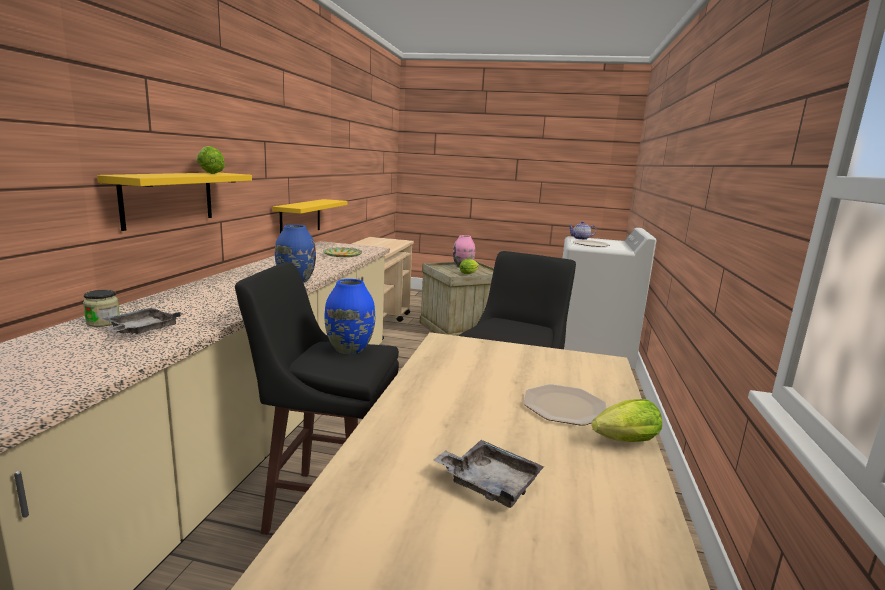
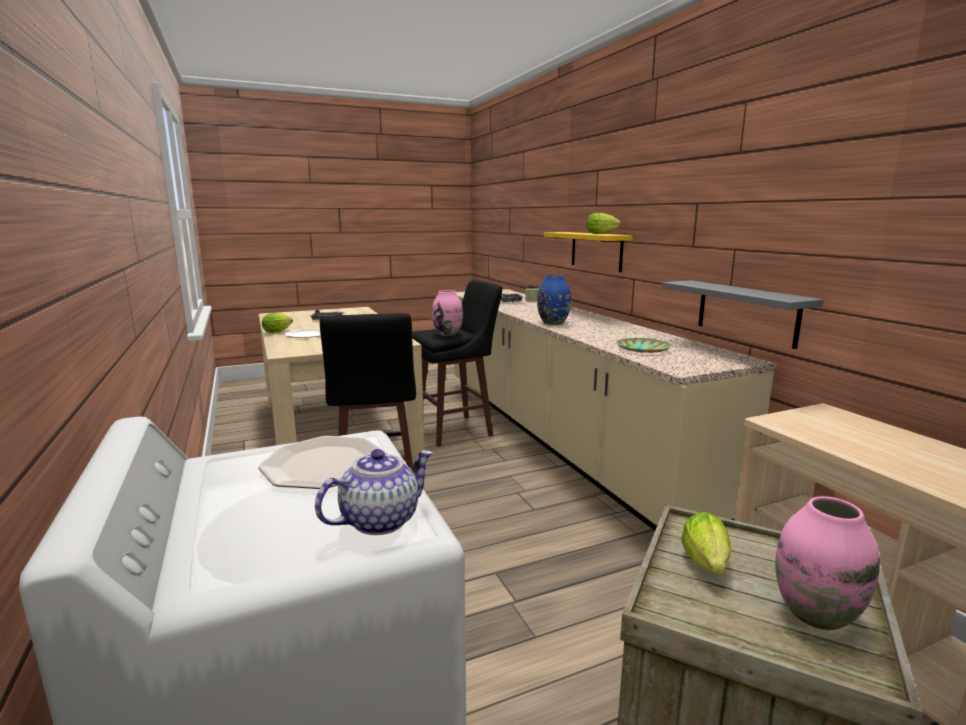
camera: 145 degrees right, 0 degrees up
yellow shelf [272,199,347,233] -> grey shelf [662,280,824,349]
blue vase [324,279,375,354] -> pink vase [432,290,463,336]

